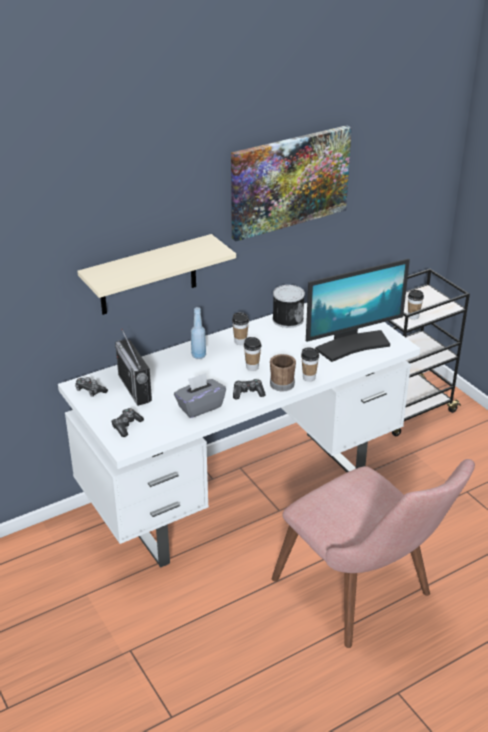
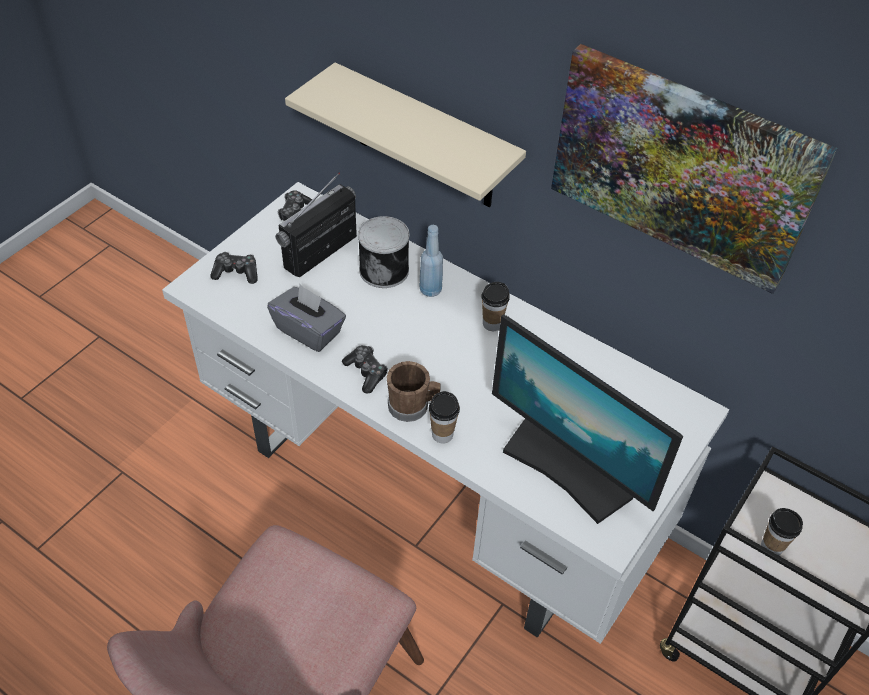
camera: 65 degrees right, 15 degrees up
cup [244,337,261,371] -> none
can [273,285,305,328] -> can moved to [358,216,410,288]

